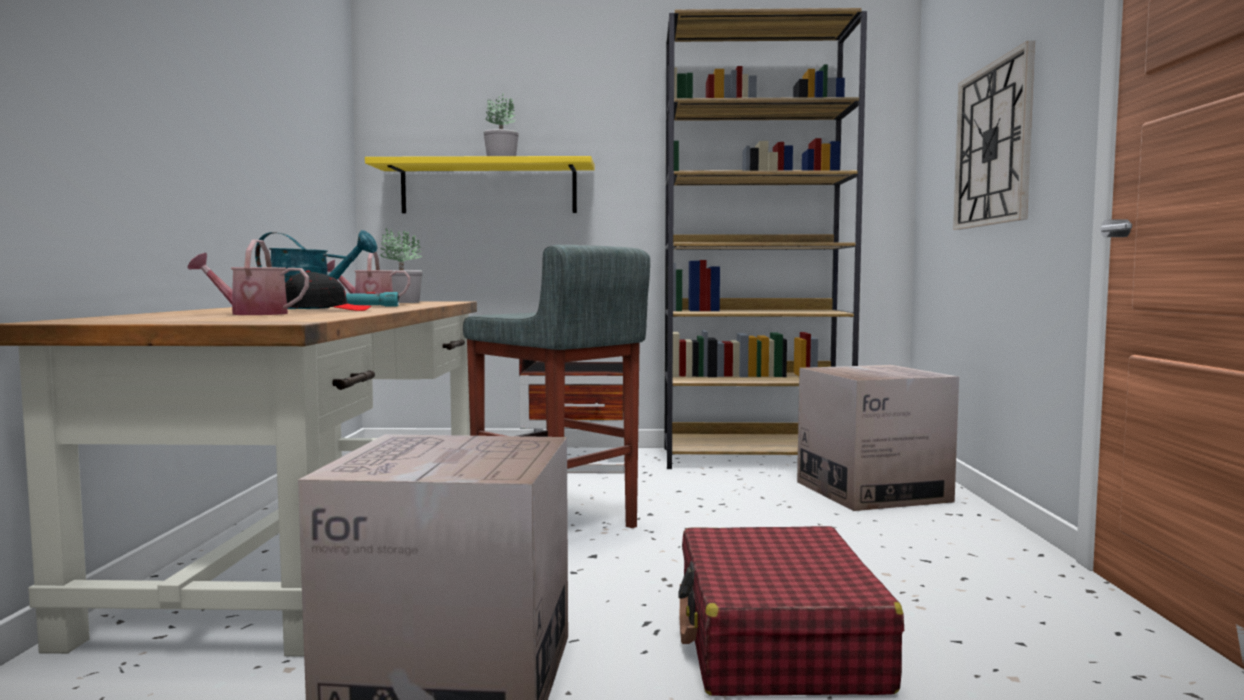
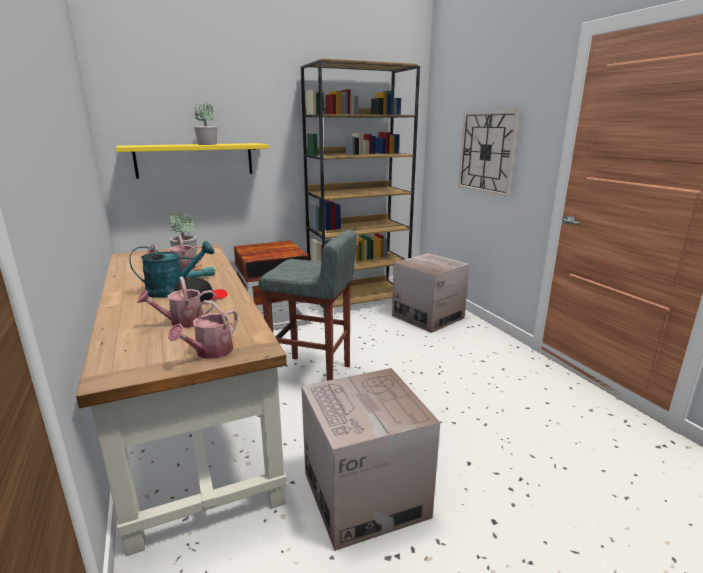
camera: 25 degrees left, 15 degrees up
red suitcase [678,526,904,696] -> none
none -> watering can [168,300,238,359]

